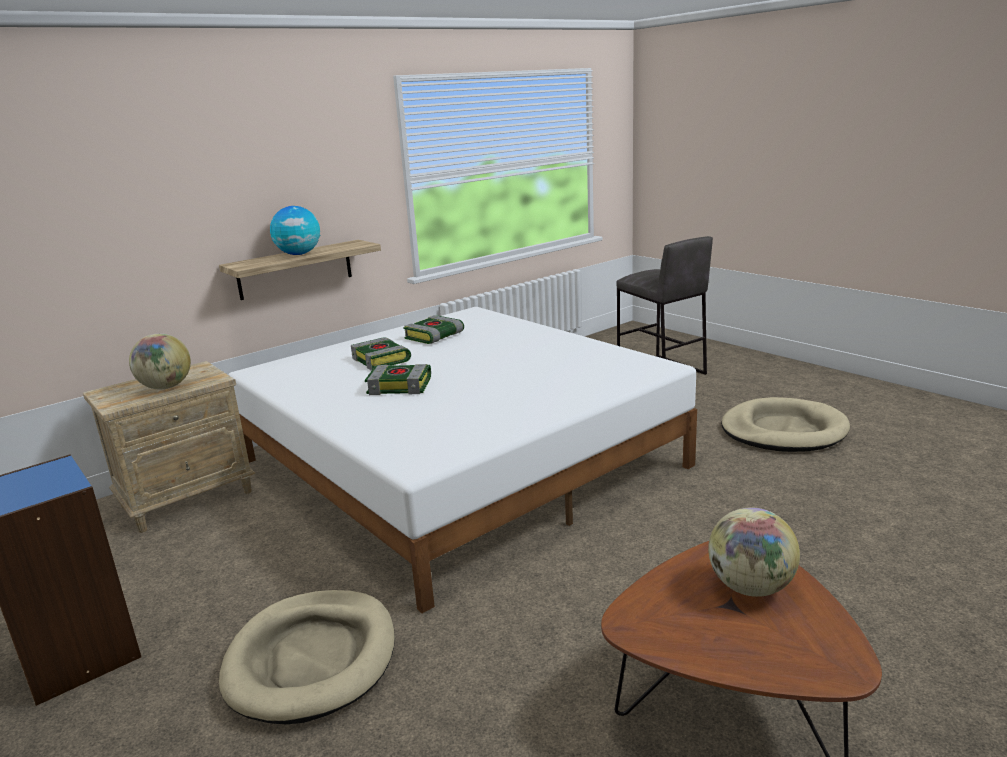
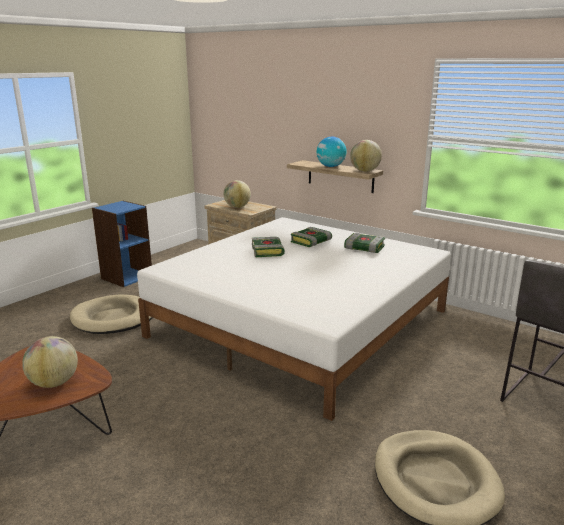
camera: 75 degrees right, 0 degrees up
none -> globe [350,140,382,172]

